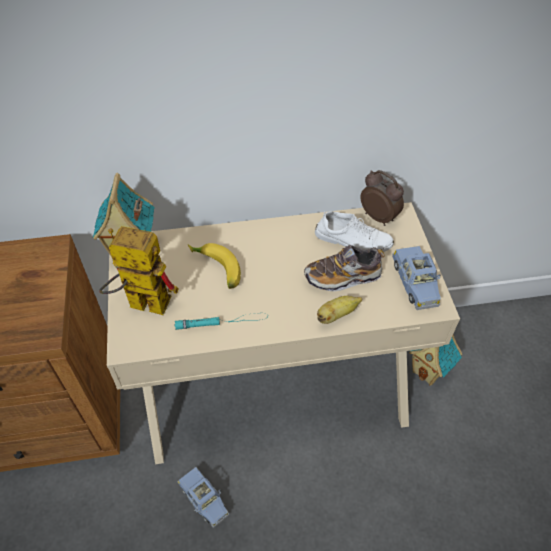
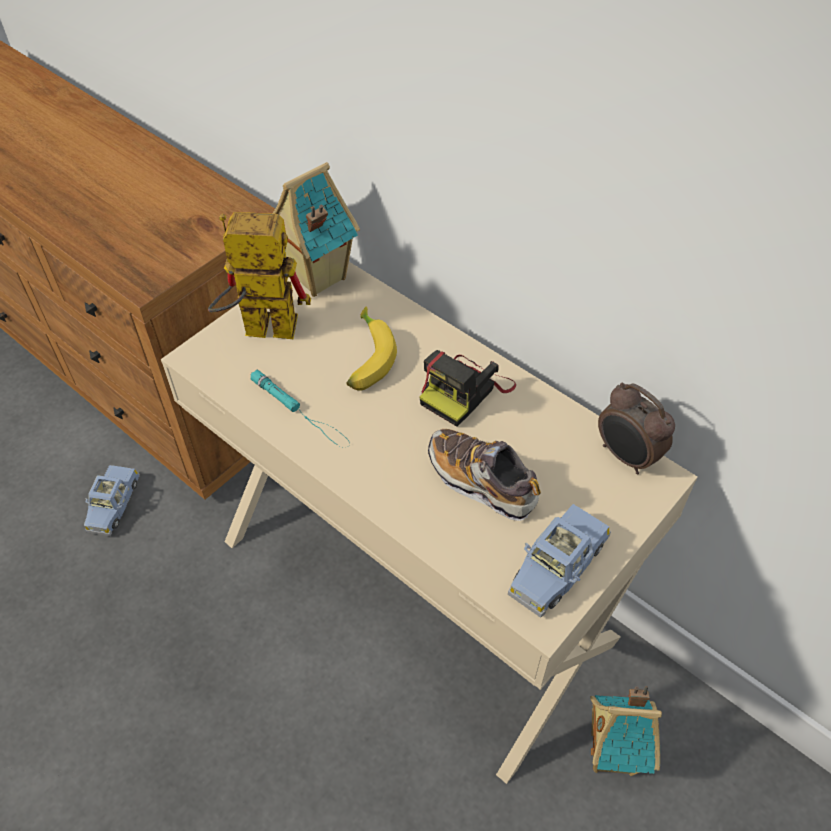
camera: 50 degrees right, 0 degrees up
toy robot [99,226,178,315] -> toy robot turned 60 degrees counterclockwise [208,212,311,339]
blue toy car [178,467,229,528] -> blue toy car moved to [84,465,140,536]
white shoe [315,211,394,252] -> none
banana [317,296,362,324] -> none
alarm clock [361,170,404,226] -> alarm clock turned 135 degrees clockwise [598,382,675,474]
none -> camera [419,350,516,427]

